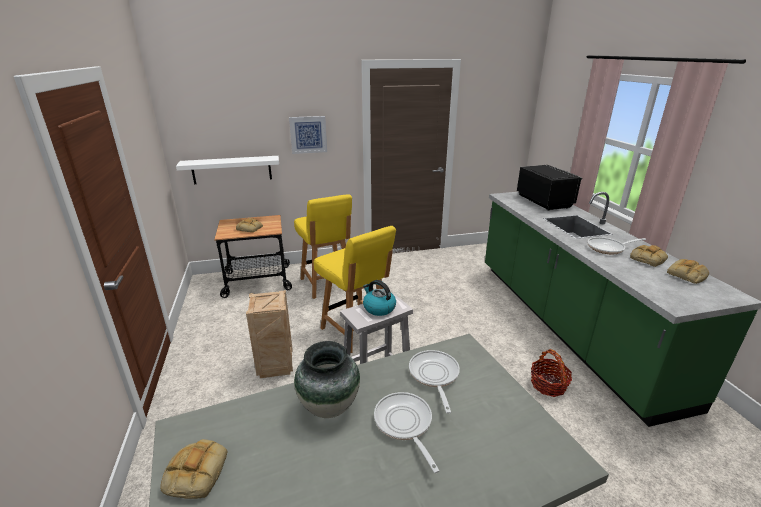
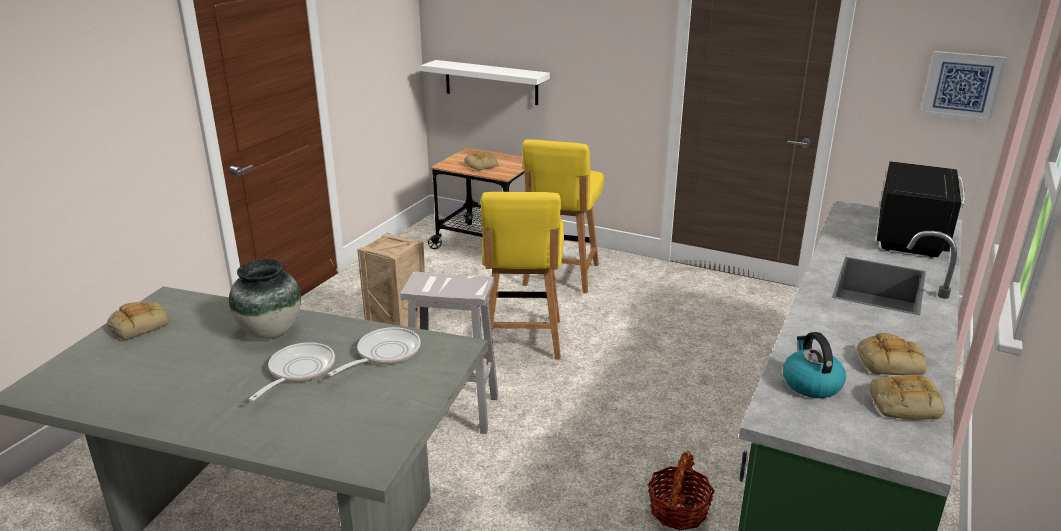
camera: 40 degrees right, 0 degrees up
picture [289,116,327,154] -> picture moved to [921,51,1007,122]
kettle [363,280,396,316] -> kettle moved to [783,332,846,398]
frying pan [587,237,646,254] -> none

